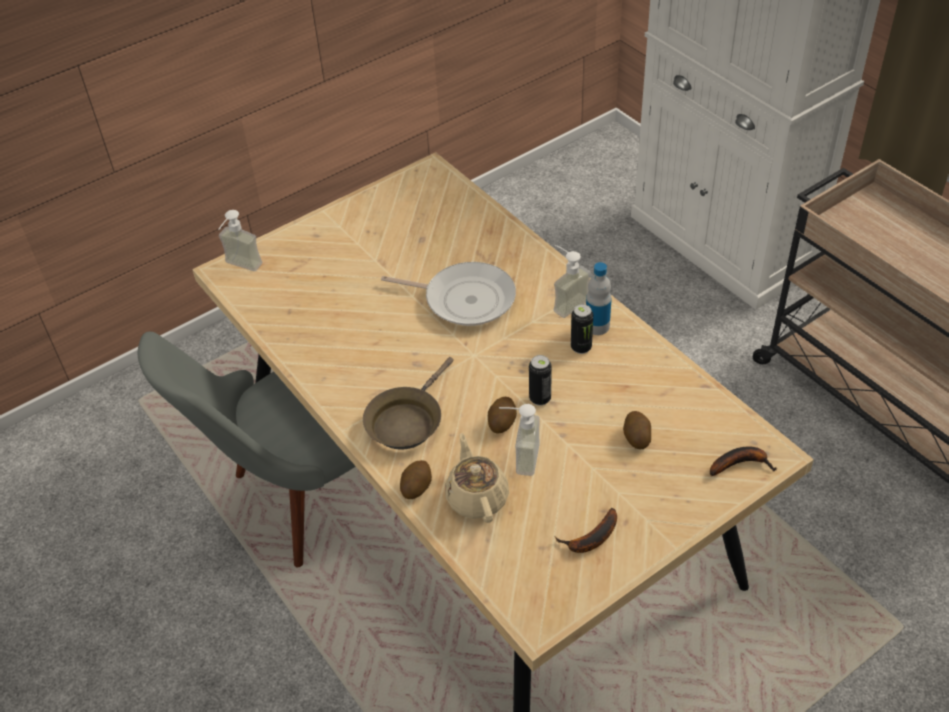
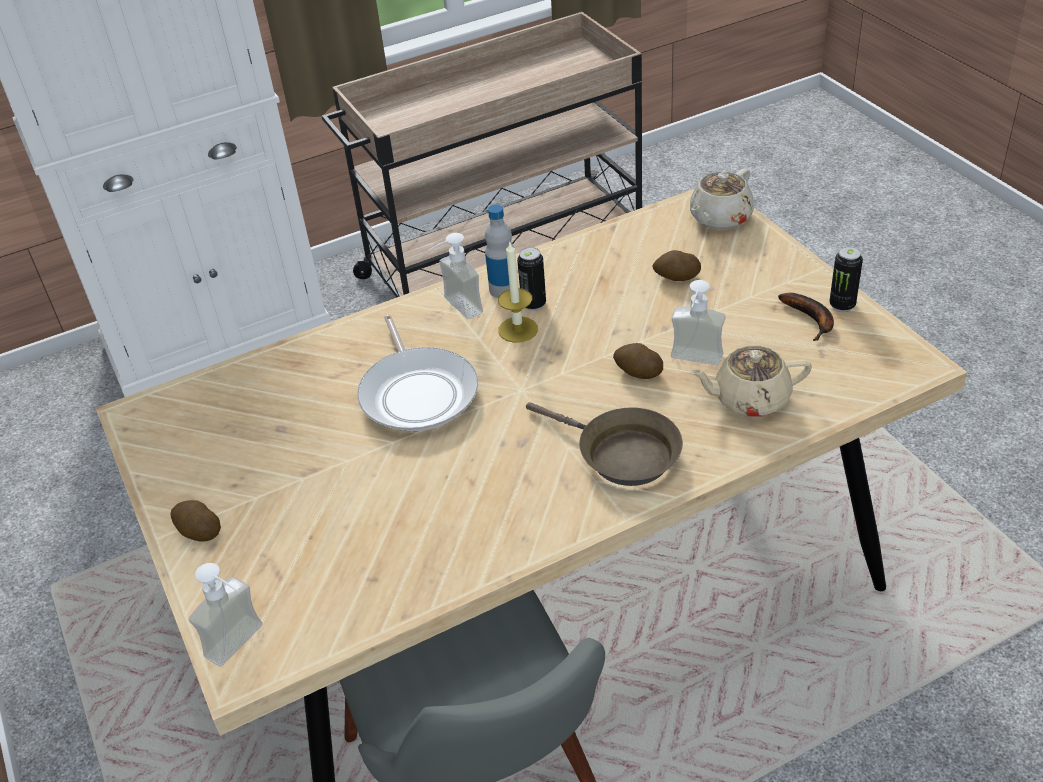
camera: 80 degrees left, 5 degrees down
frying pan [381,262,516,326] -> frying pan turned 135 degrees clockwise [357,315,478,431]
potato [400,460,432,499] -> potato moved to [170,500,221,541]
can [529,355,552,406] -> can moved to [829,246,863,312]
banana [710,446,777,476] -> beige teapot [690,168,754,230]
none -> candle [498,242,538,343]

